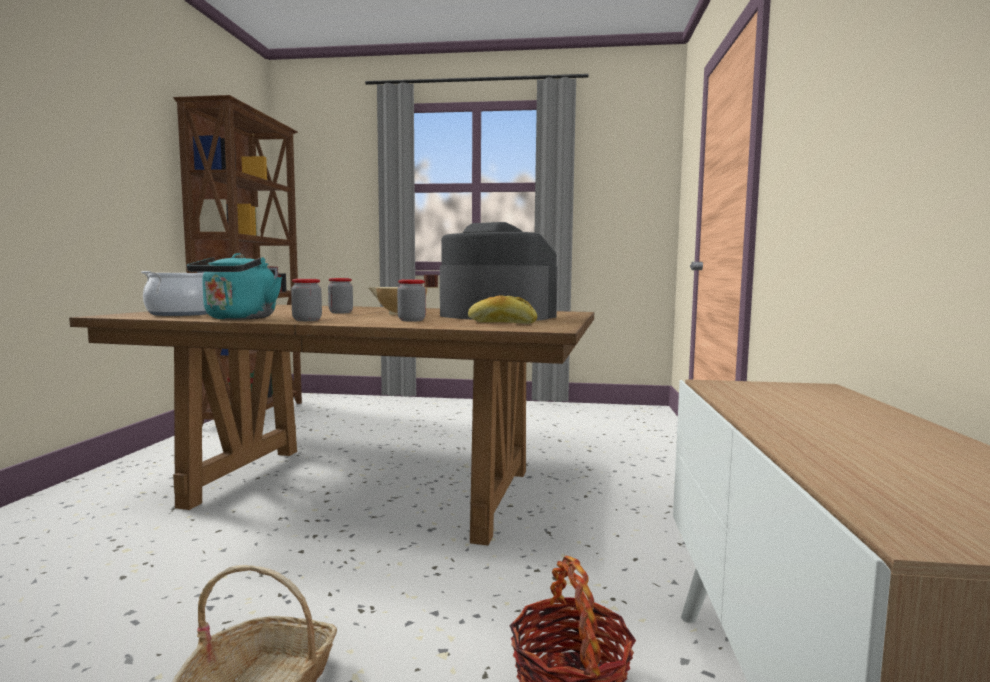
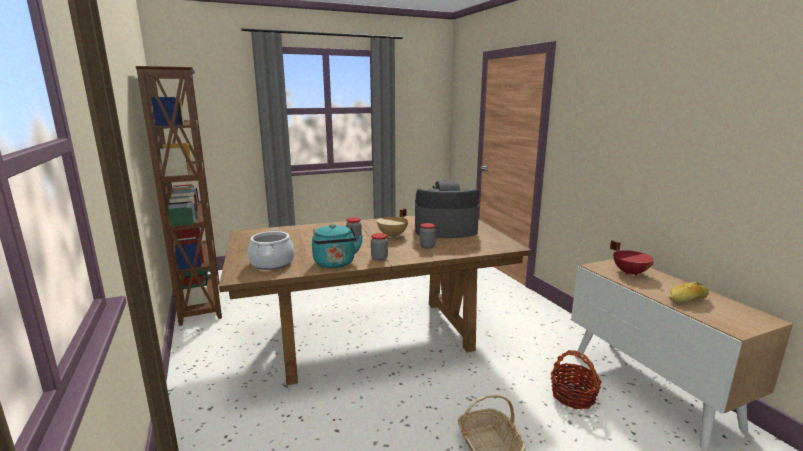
camera: 30 degrees left, 10 degrees up
bread [468,295,537,324] -> bread moved to [669,282,709,303]
none -> red cooking pot [610,240,655,276]

